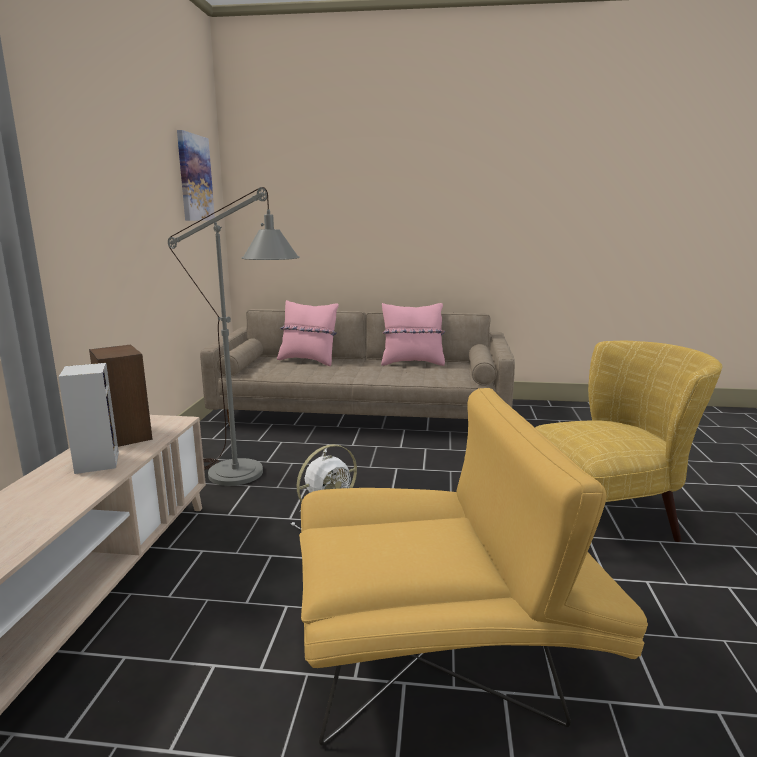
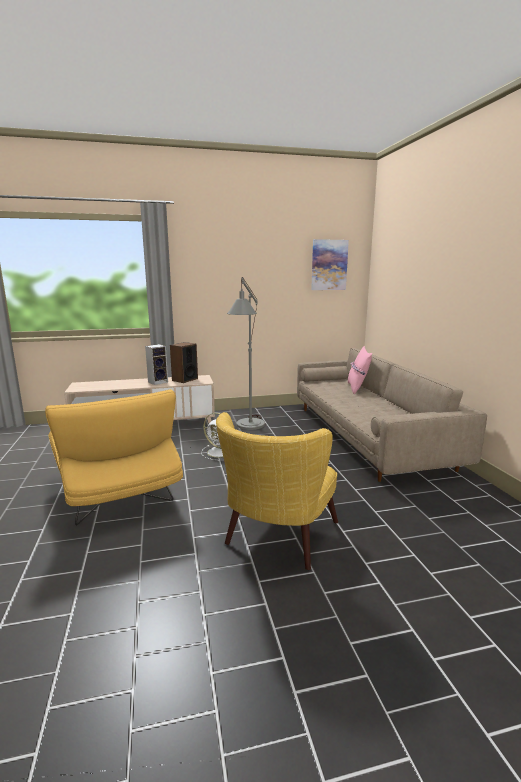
camera: 70 degrees right, 0 degrees up
pink pillow [381,303,446,366] -> none
yellow armchair [535,341,722,542] -> yellow armchair turned 60 degrees clockwise [216,412,338,570]

